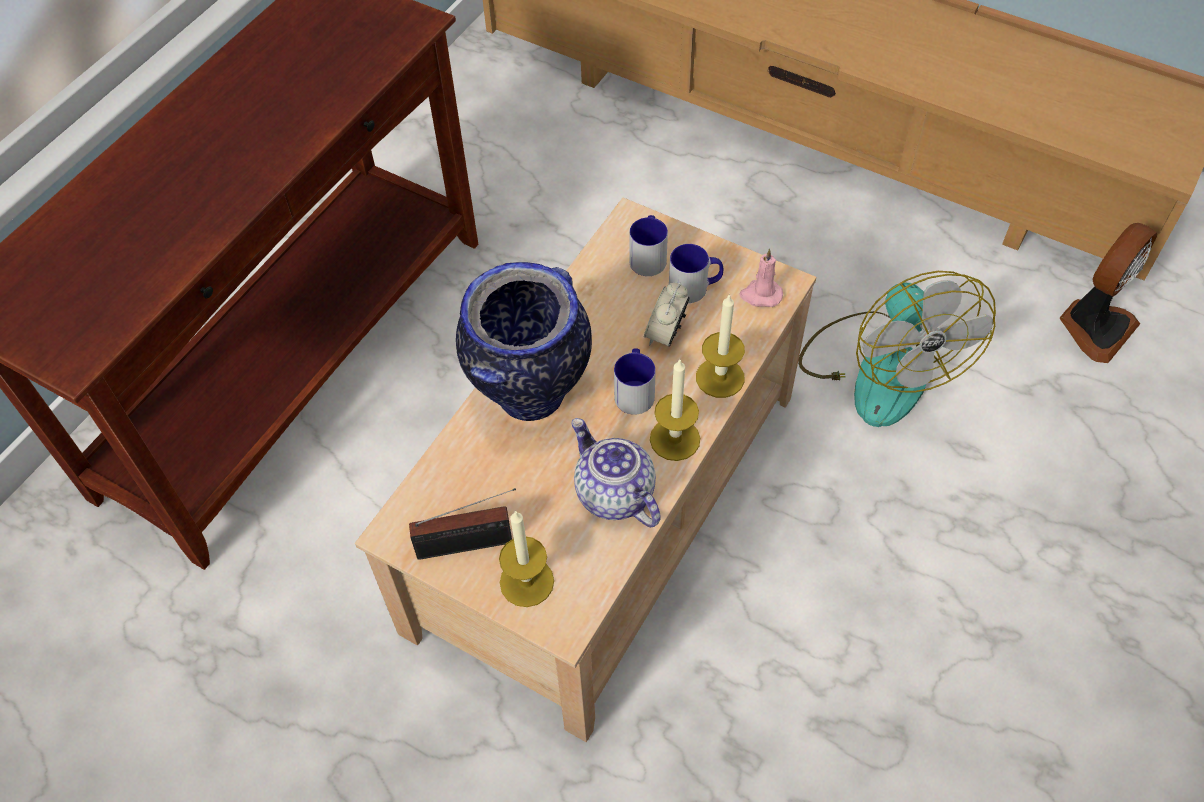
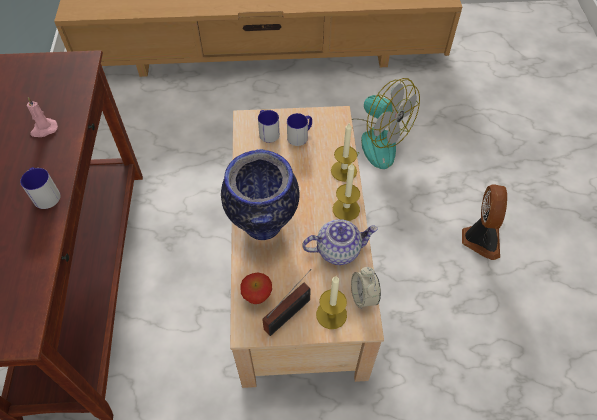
camera: 35 degrees left, 0 degrees up
teapot [571,418,661,527] -> teapot turned 150 degrees clockwise [302,219,378,265]
mug [614,348,656,415] -> mug moved to [20,167,60,209]
alarm clock [644,283,690,347] -> alarm clock moved to [351,267,381,309]
pink candle [739,249,783,307] -> pink candle moved to [27,97,58,137]
fan [1060,223,1157,363] -> fan moved to [462,185,507,260]
none -> apple [240,272,272,304]

